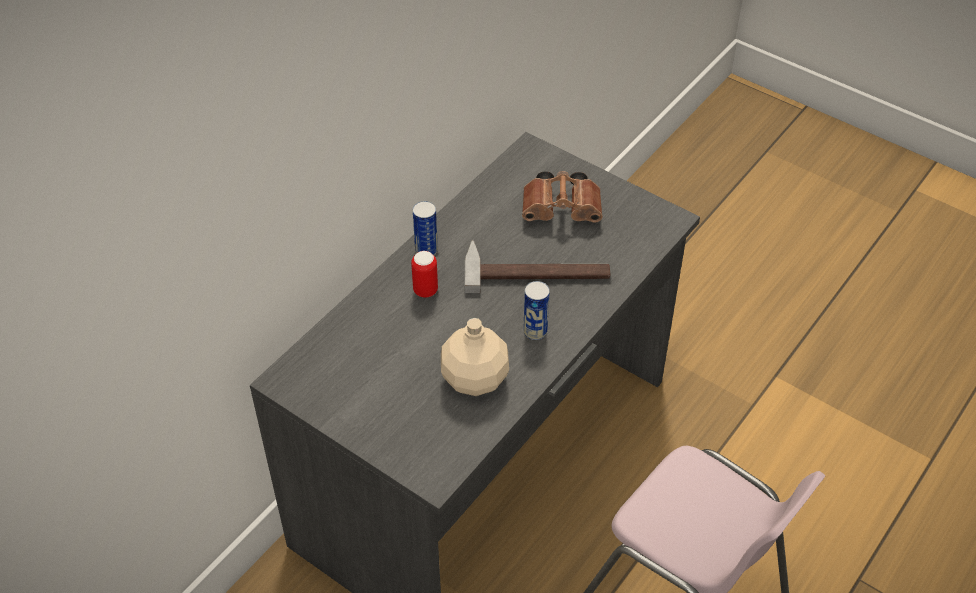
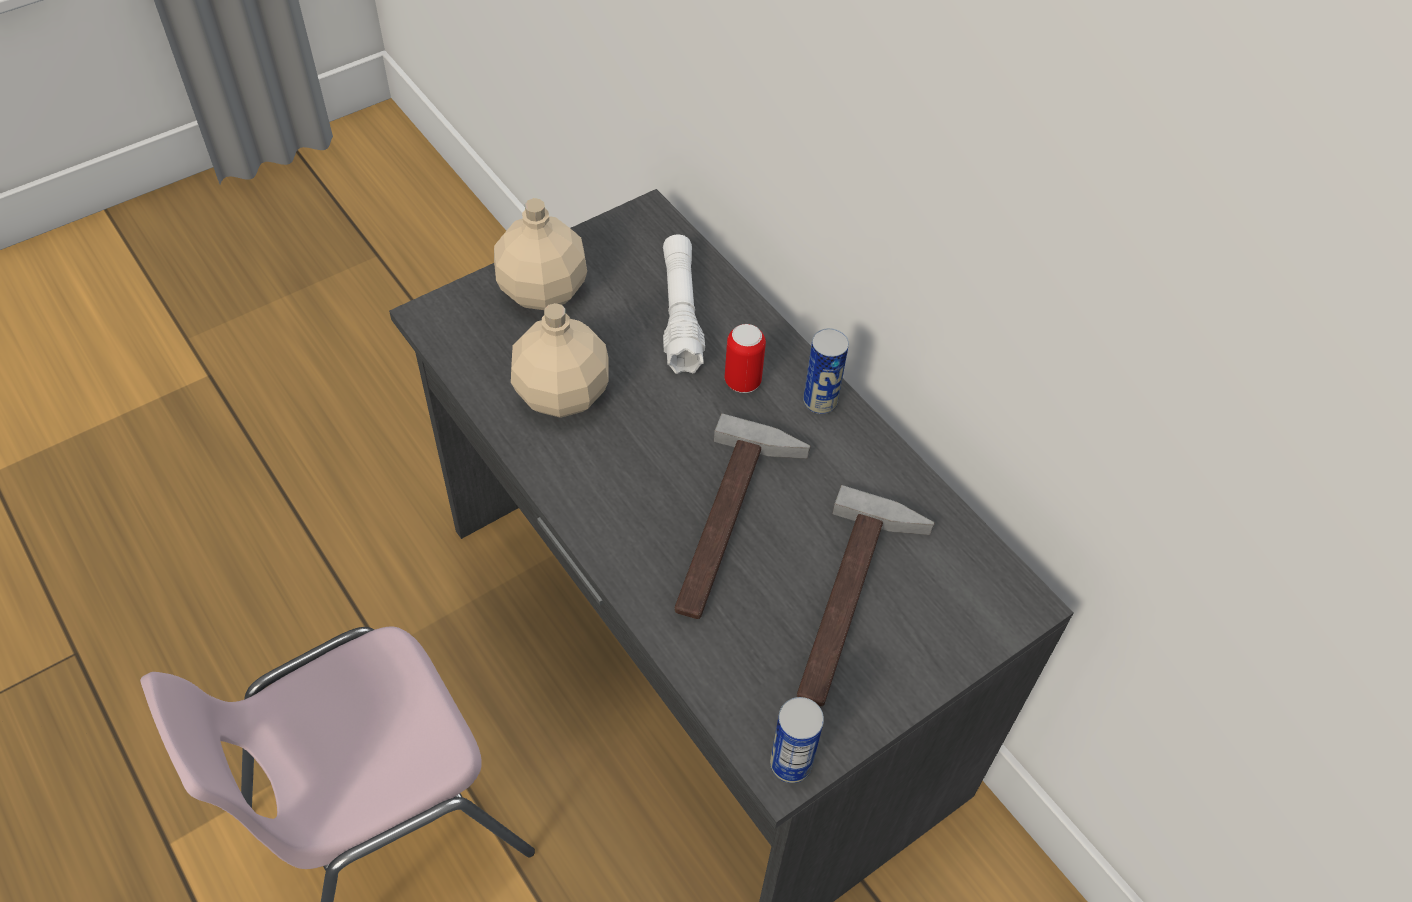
camera: 105 degrees right, 5 degrees up
brown binoculars [522,171,603,223] -> hammer [797,485,935,706]
can [523,281,550,340] -> can moved to [770,697,824,783]
none -> beige bottle [494,198,587,310]
none -> white flashlight [663,234,705,374]

